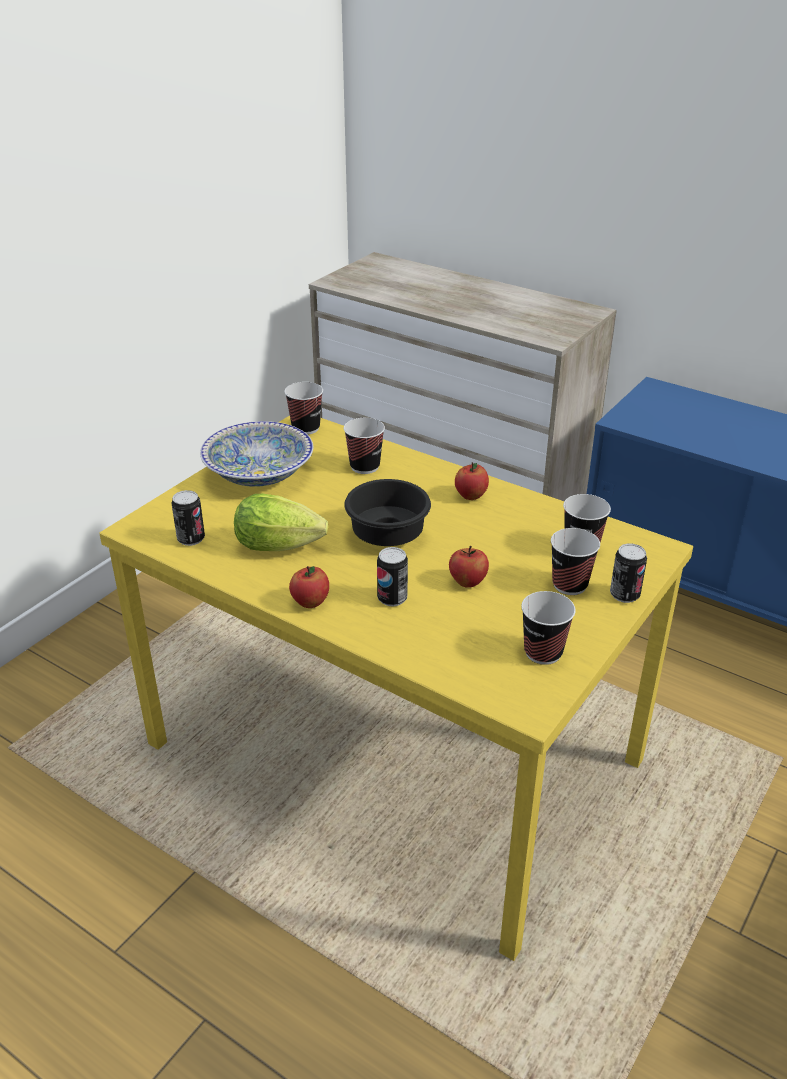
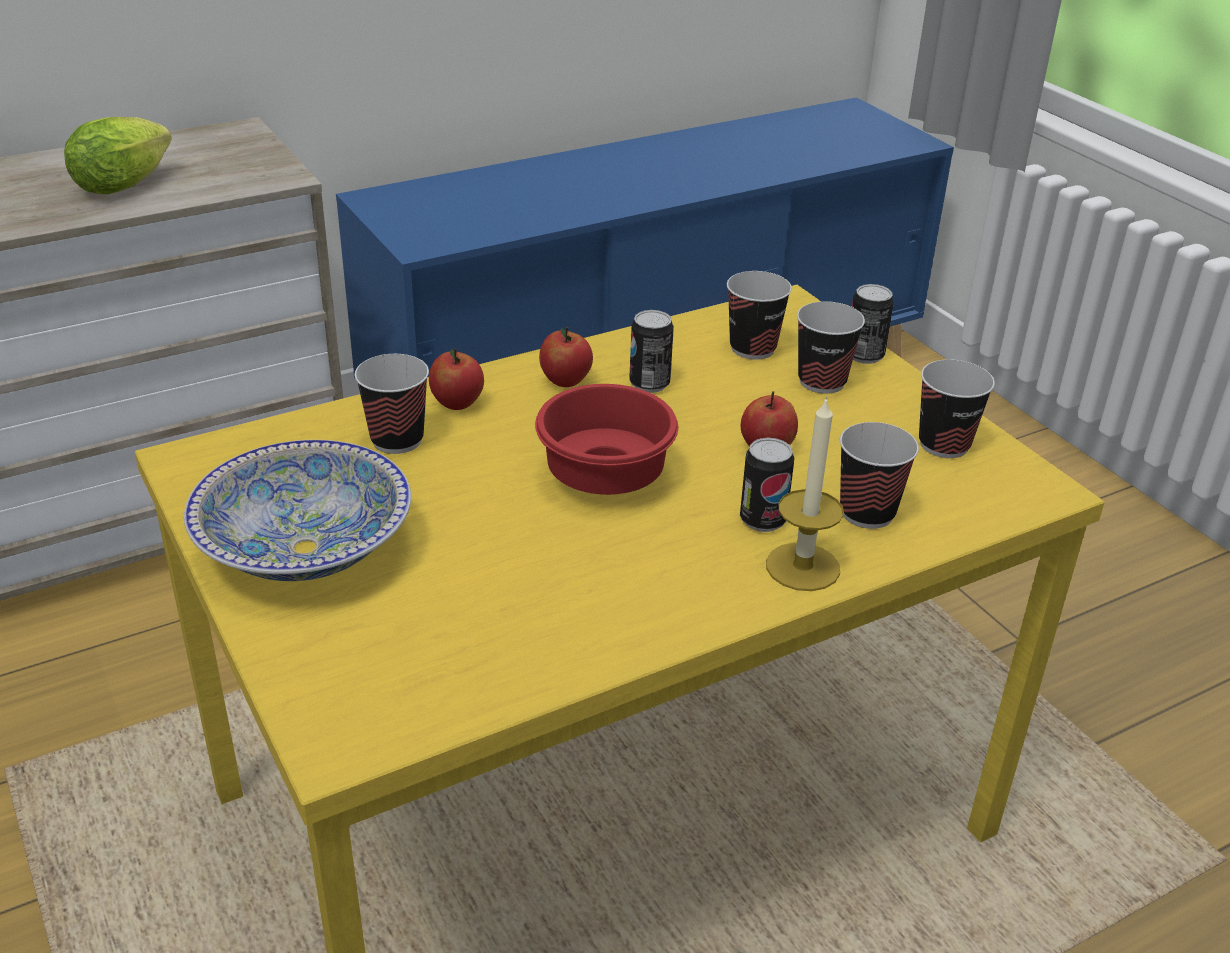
camera: 65 degrees left, 0 degrees up
can [171,490,205,546] -> can moved to [629,310,674,393]
lettuce [234,494,329,551] -> lettuce moved to [64,117,172,194]
cup [284,382,323,435] -> cup moved to [840,422,919,529]
apple [289,566,329,608] -> apple moved to [429,348,484,410]
black bowl [344,479,431,546] -> red bowl [535,384,678,495]
none -> candle [766,396,844,591]

